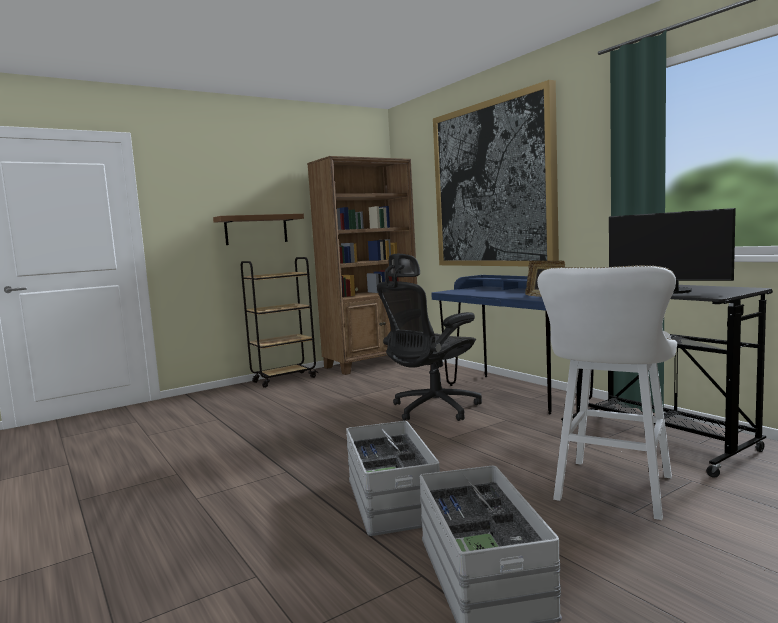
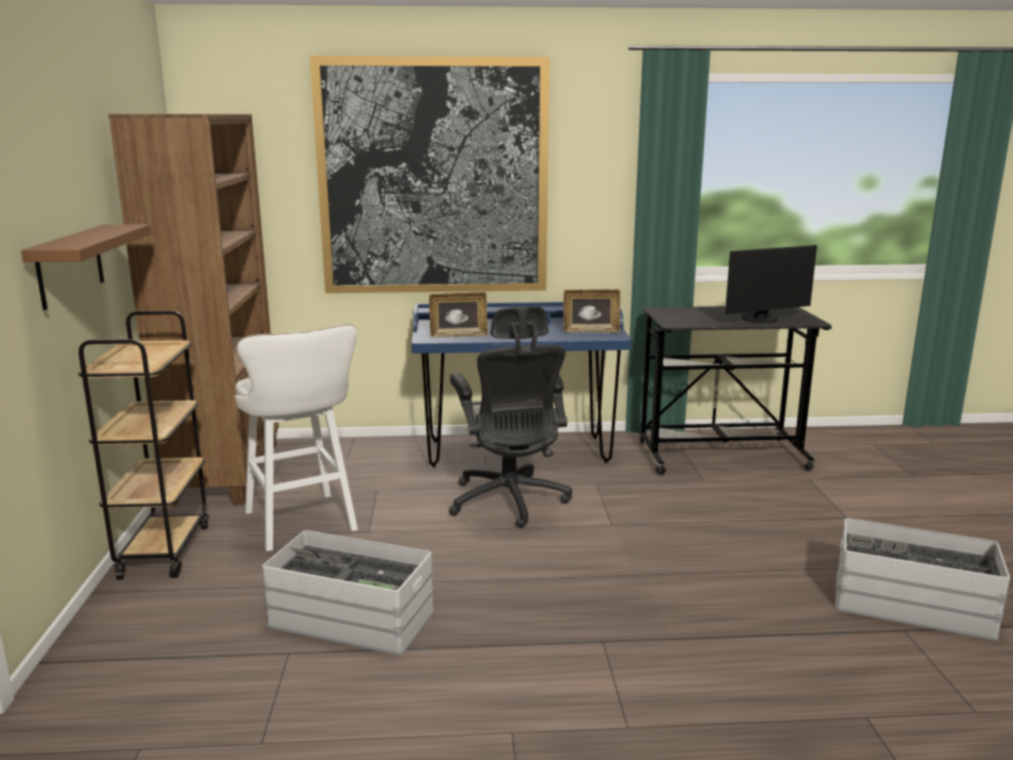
camera: 60 degrees left, 10 degrees up
grey storage box [346,421,440,536] -> grey storage box moved to [262,530,434,655]
white stool [537,265,677,520] -> white stool moved to [235,324,358,551]
none -> picture frame [429,292,488,338]

